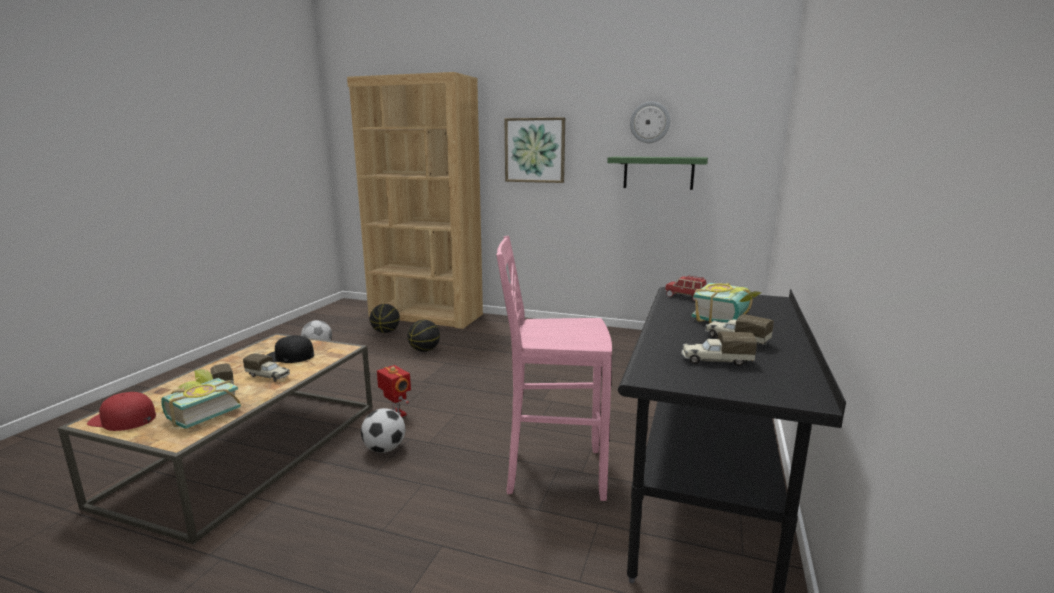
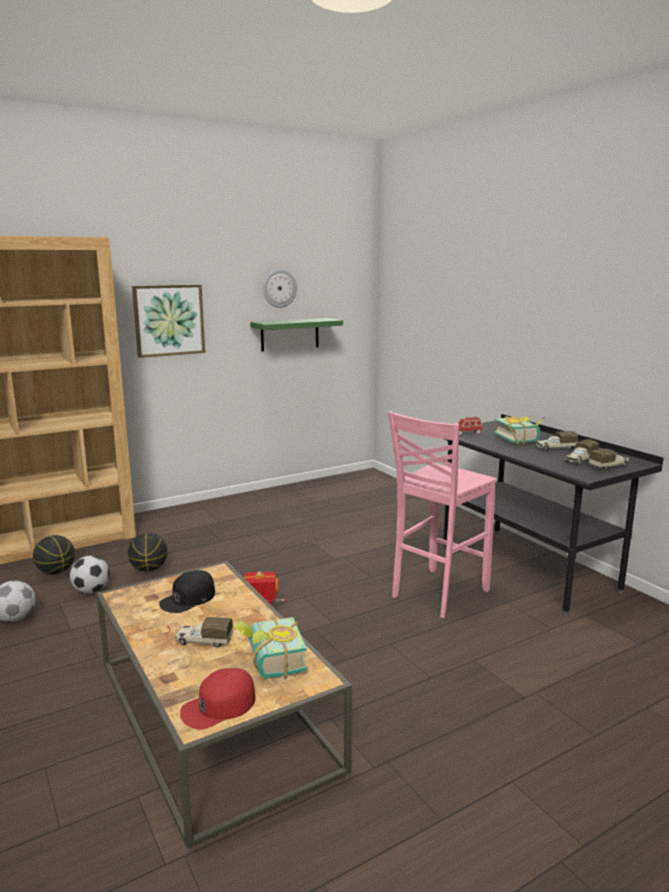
camera: 50 degrees left, 0 degrees up
toy truck [243,353,290,382] -> toy truck moved to [589,449,629,470]
football [361,408,405,453] -> football moved to [70,555,110,594]

